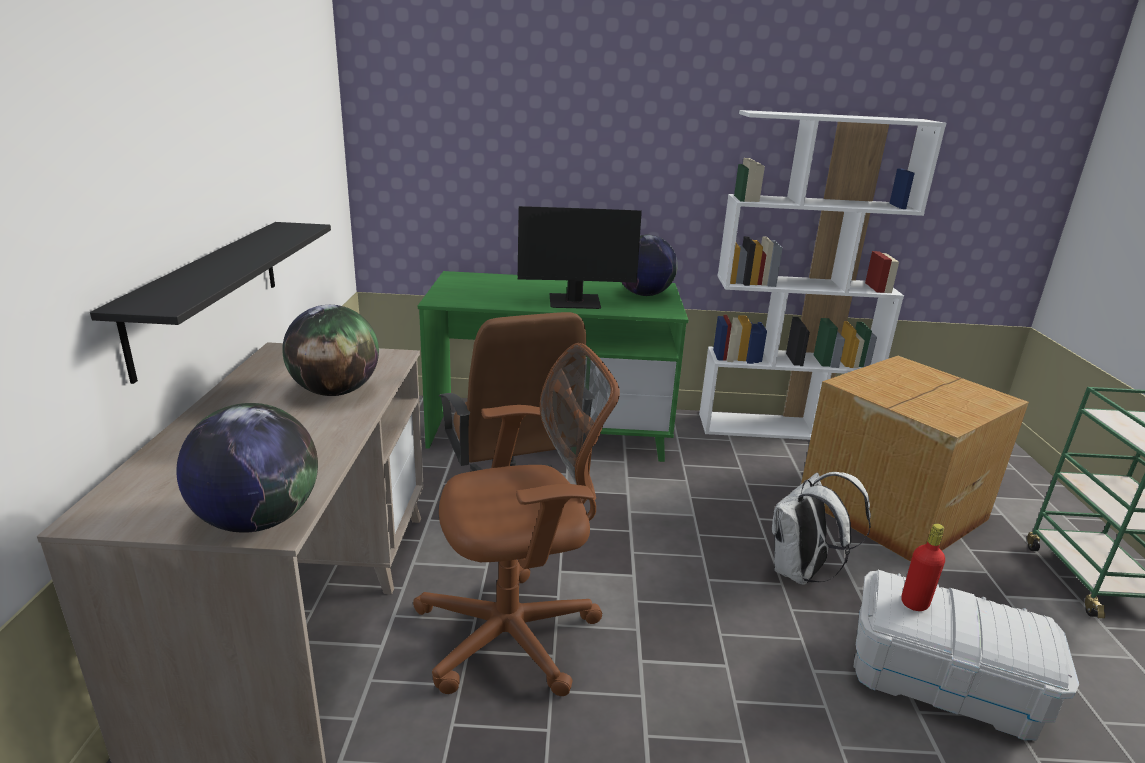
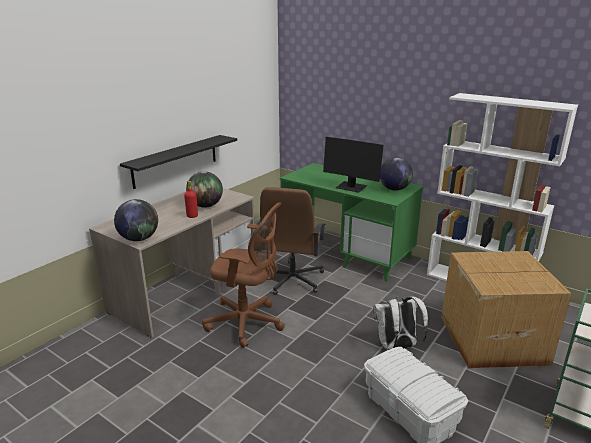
camera: 35 degrees right, 0 degrees up
red bottle [901,524,945,611] -> red bottle moved to [184,181,198,218]

